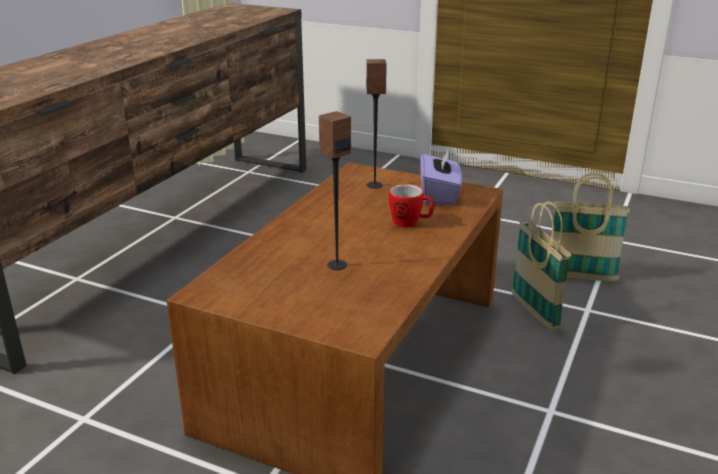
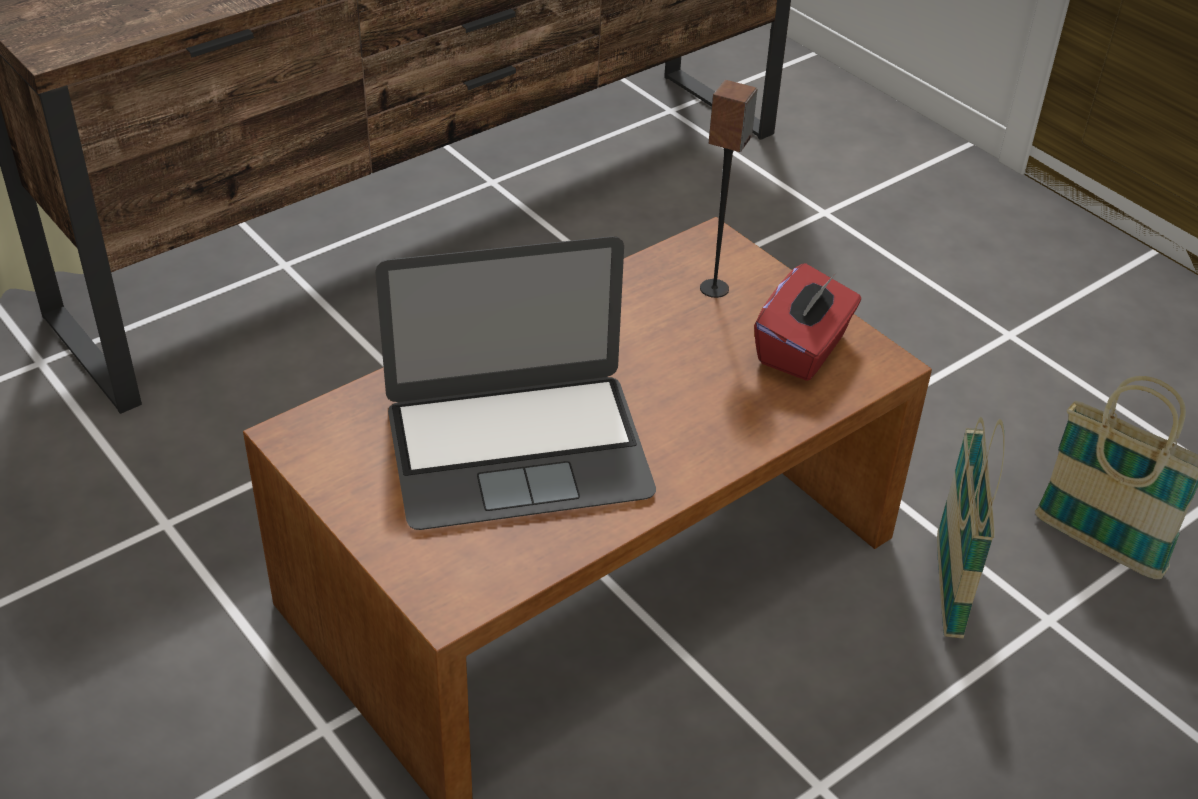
camera: 25 degrees right, 15 degrees up
speaker [319,111,351,270] -> laptop [375,236,656,530]
mug [389,184,435,228] -> none
purple tissue box [420,147,462,205] -> red tissue box [754,263,861,381]

